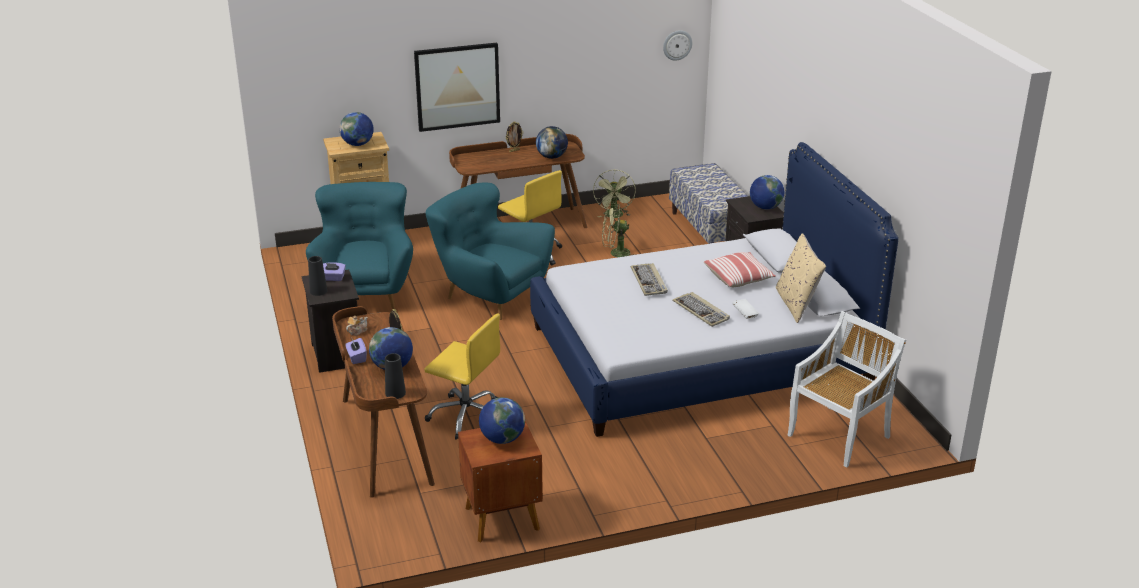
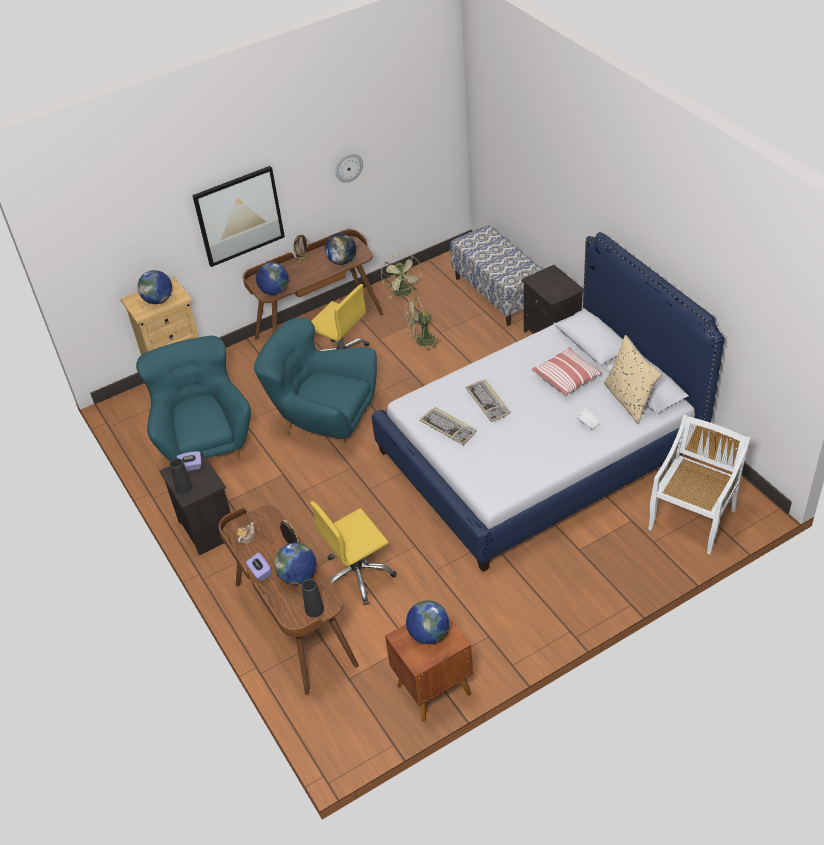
camera: 10 degrees left, 15 degrees up
yellow office chair [424,314,500,440] -> yellow office chair turned 135 degrees clockwise [310,501,396,605]
wall clock [663,30,692,61] -> wall clock moved to [335,153,363,183]
keyboard [673,292,730,327] -> keyboard moved to [420,407,477,445]
globe [750,175,784,209] -> globe moved to [256,262,289,295]

